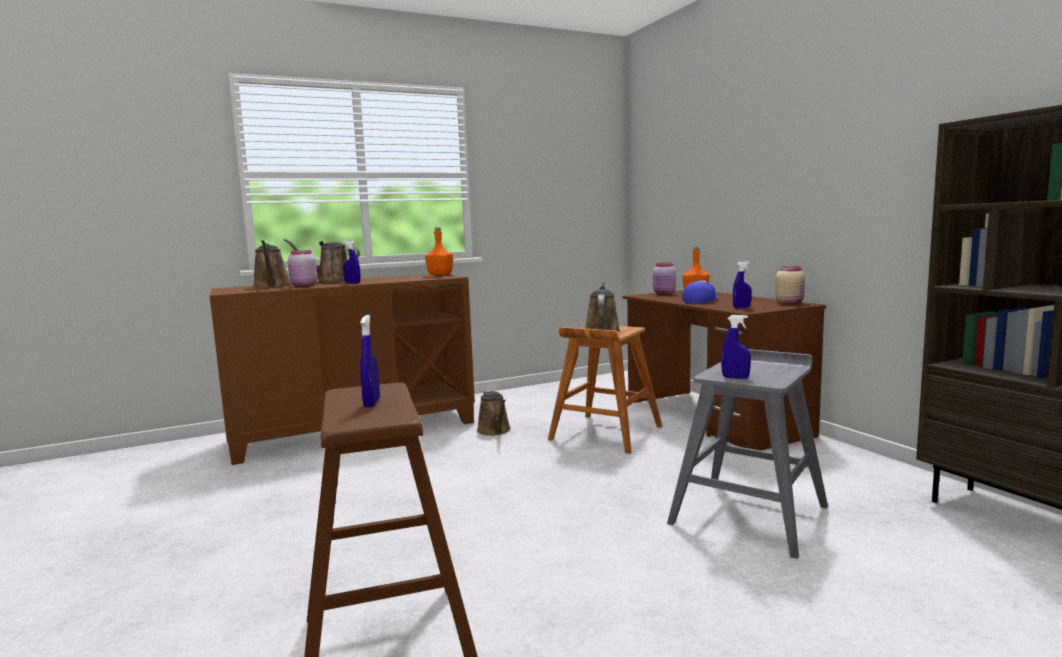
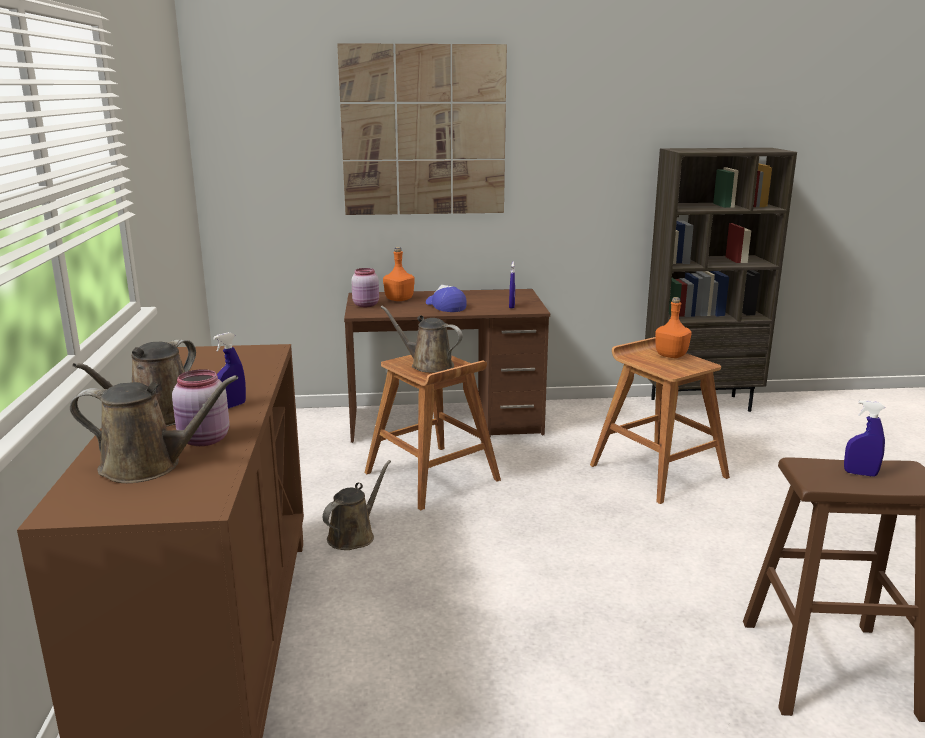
camera: 70 degrees left, 10 degrees up
orange bottle [425,227,453,276] -> orange bottle moved to [655,297,692,358]
brown watering can [477,390,511,436] -> brown watering can turned 60 degrees counterclockwise [323,460,391,550]
grey stool [667,349,828,559] -> brown stool [590,337,730,504]
blue spray bottle [721,315,751,379] -> none
beige jar [775,266,805,304] -> none
none -> picture [337,43,507,215]

